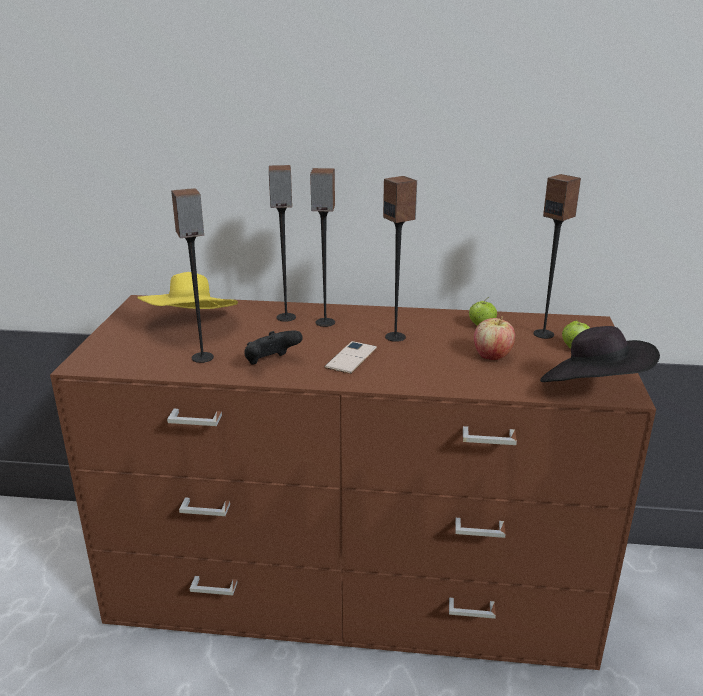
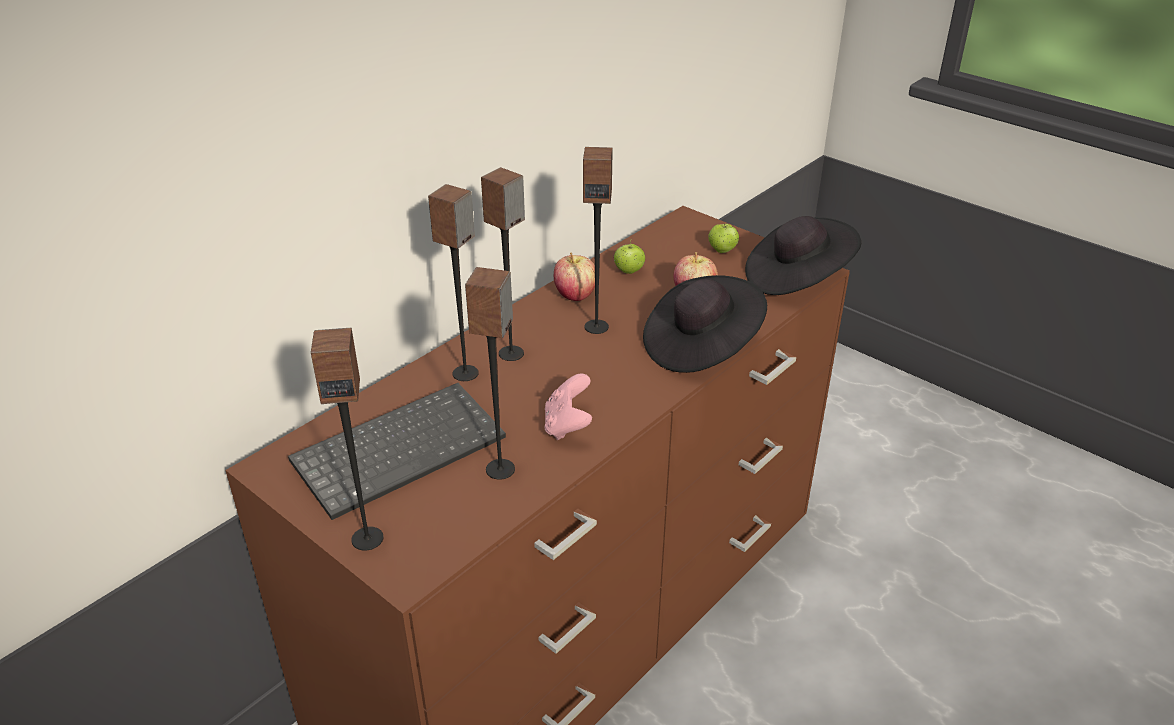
camera: 55 degrees left, 10 degrees up
yellow hat [137,272,238,309] -> keyboard [288,383,506,520]
black game controller [244,330,303,365] -> pink game controller [544,374,592,440]
phone [325,341,377,374] -> none
speaker [533,174,581,339] -> speaker moved to [311,328,384,551]
none -> apple [554,253,595,301]
none -> black hat [643,275,767,373]

